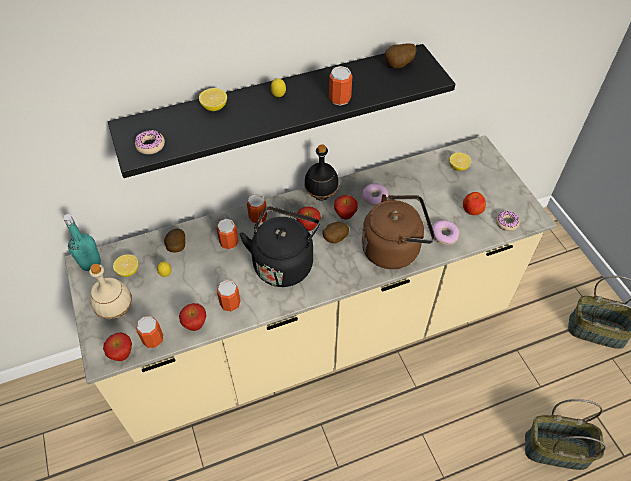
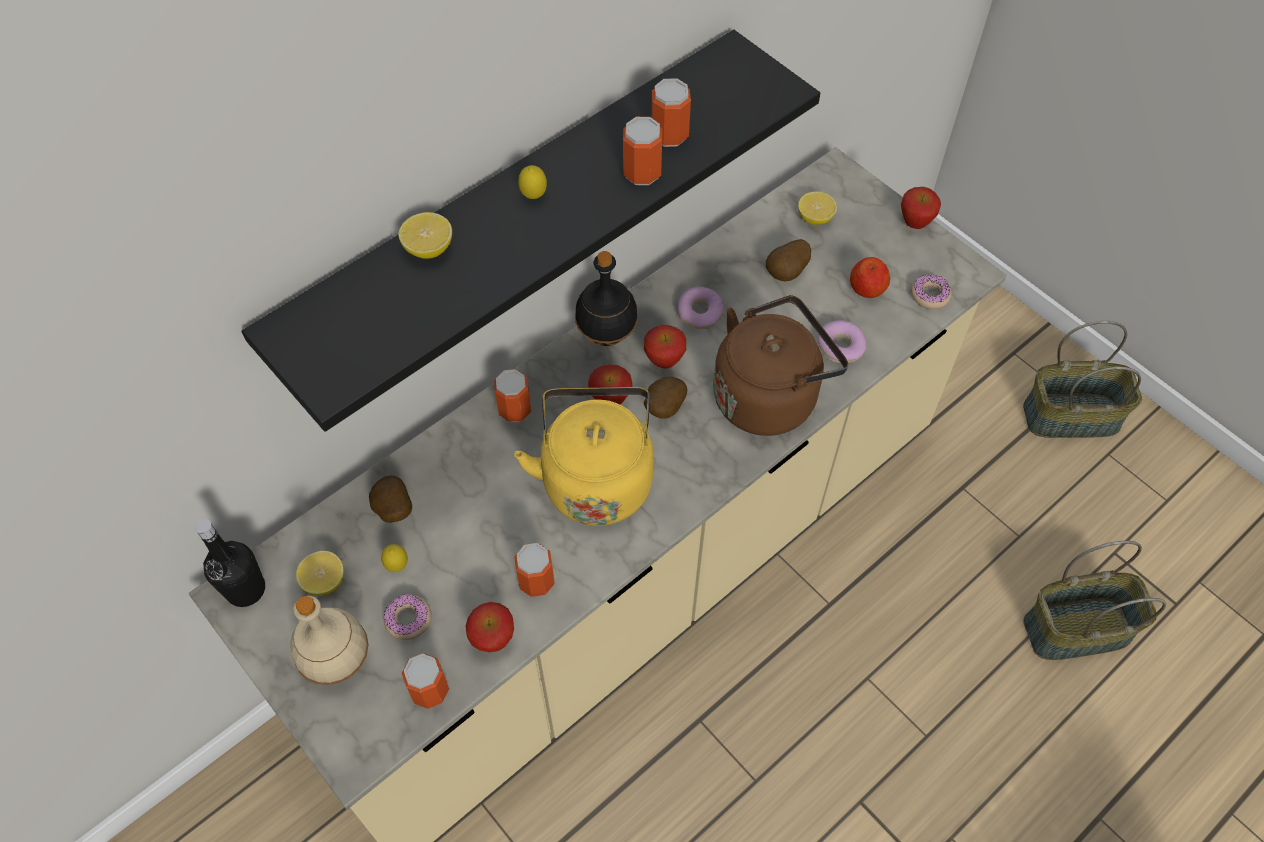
camera: 20 degrees left, 5 degrees up
turquoise bottle [63,214,101,271] -> black bottle [195,519,265,607]
apple [103,332,132,361] -> apple moved to [901,187,941,229]
donut [135,130,165,154] -> donut moved to [384,594,432,640]
can [216,219,239,250] -> can moved to [651,78,691,147]
black kettle [239,207,320,287] -> yellow kettle [514,387,654,526]
potato [384,43,416,68] -> potato moved to [766,239,811,281]

